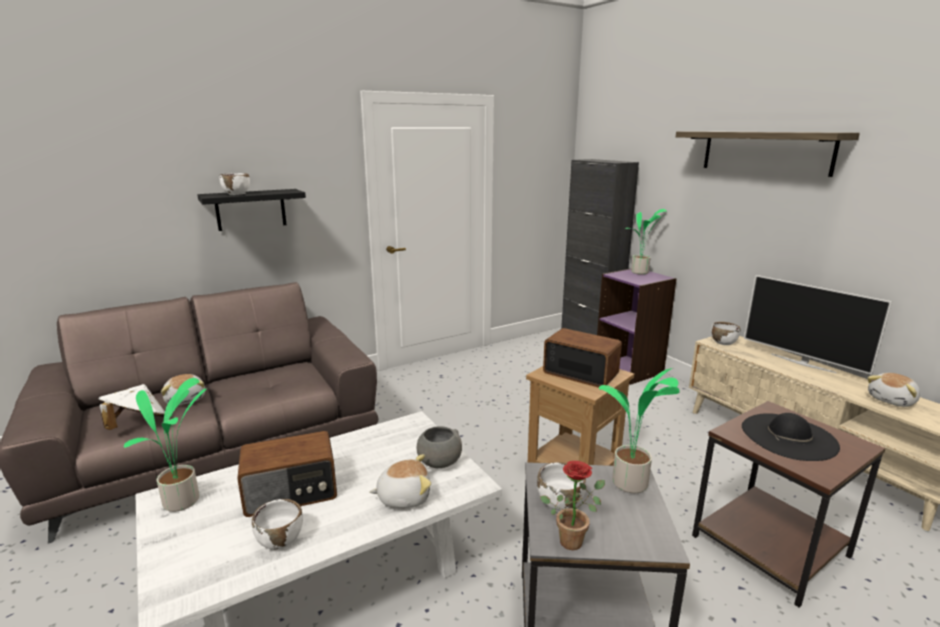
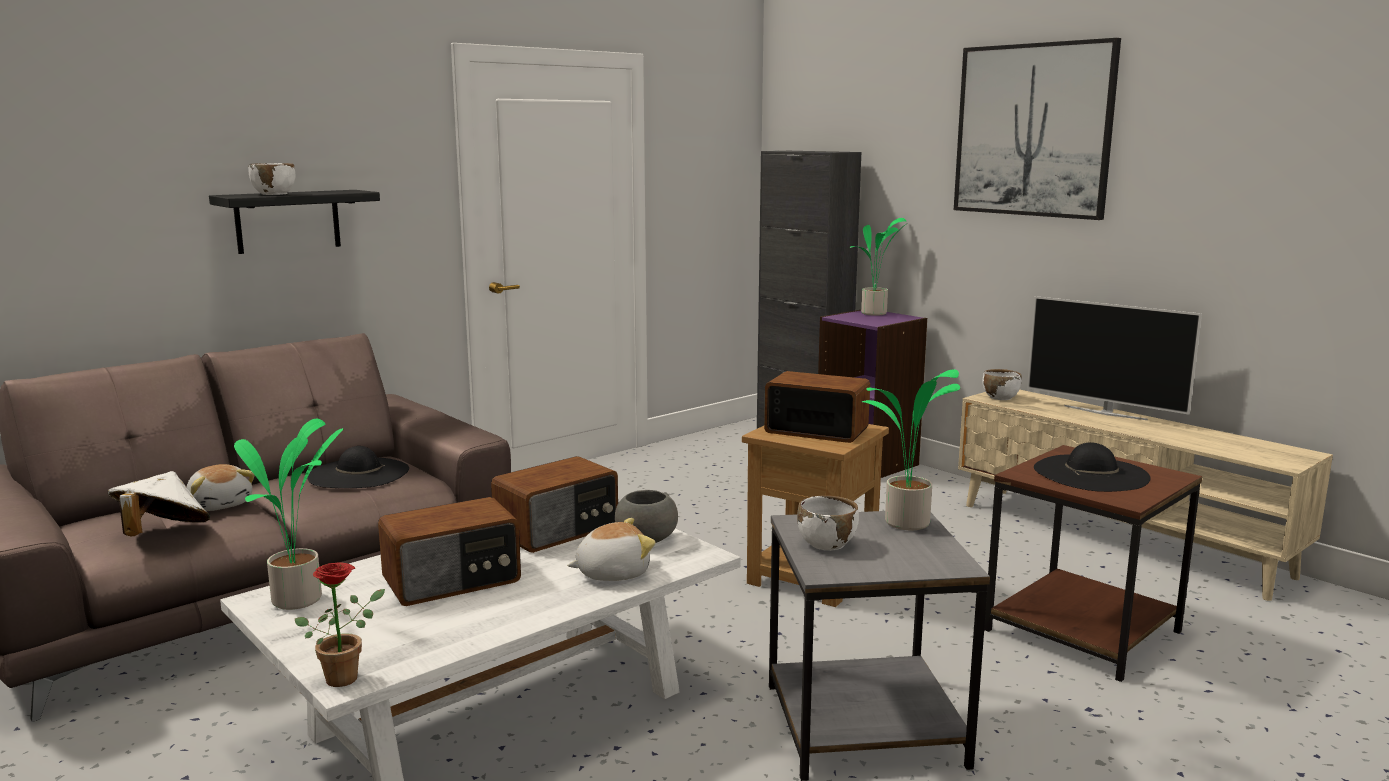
camera: 10 degrees left, 5 degrees down
white bowl [252,499,303,550] -> none
potted plant [540,461,605,550] -> potted plant moved to [295,563,385,687]
shelf [676,131,860,177] -> picture [954,38,1121,220]
plush toy [867,373,920,407] -> none
none -> black hat [308,446,409,488]
none -> radio [491,456,618,553]

